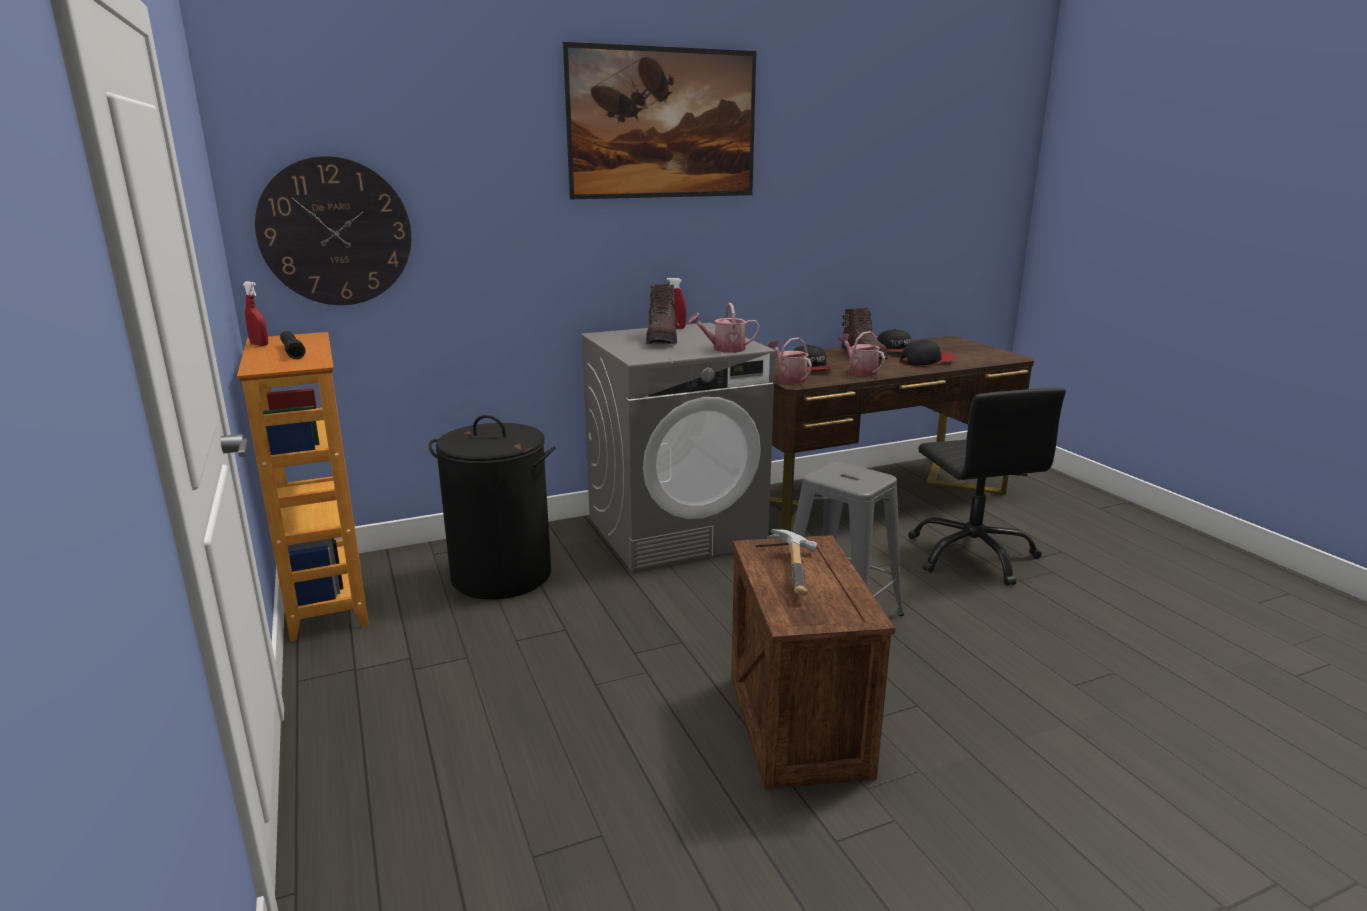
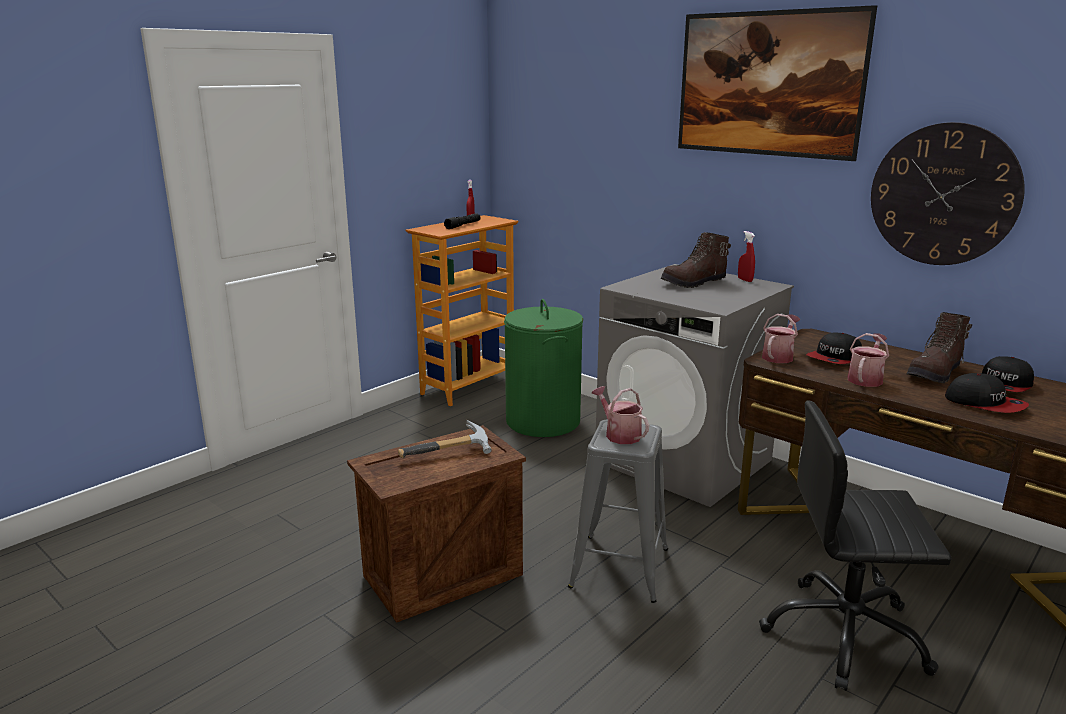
camera: 65 degrees right, 0 degrees up
wall clock [255,156,411,305] -> wall clock moved to [871,122,1025,265]
black laundry basket [429,415,556,599] -> green laundry basket [504,299,583,437]
watering can [688,303,760,353] -> watering can moved to [592,386,649,444]
black office chair [908,388,1066,586] -> black office chair turned 45 degrees clockwise [759,400,952,691]

